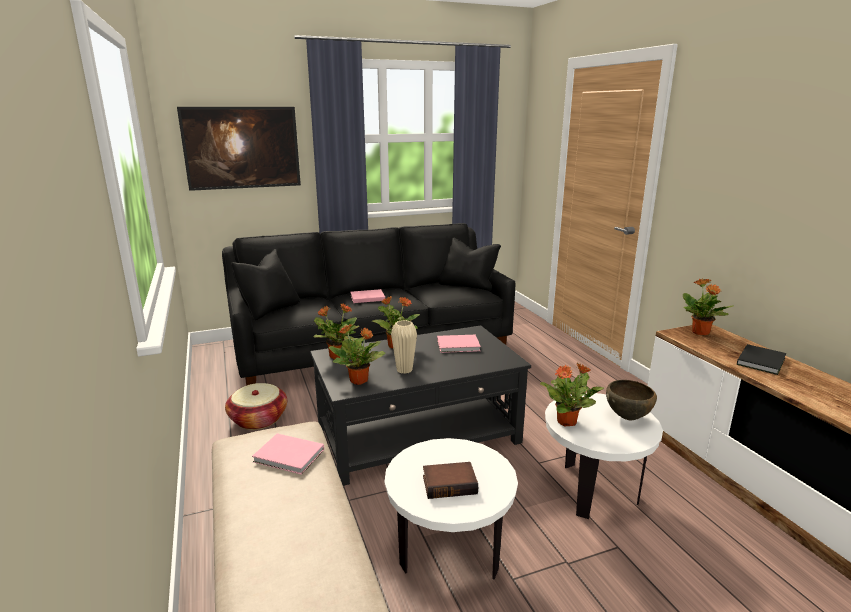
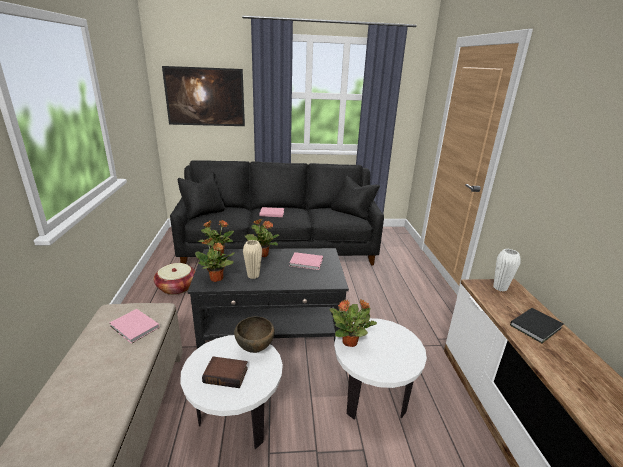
camera: 15 degrees right, 5 degrees up
brown bowl [606,380,657,420] -> brown bowl moved to [234,316,275,353]
potted plant [683,278,734,335] -> white vase [493,249,521,292]

